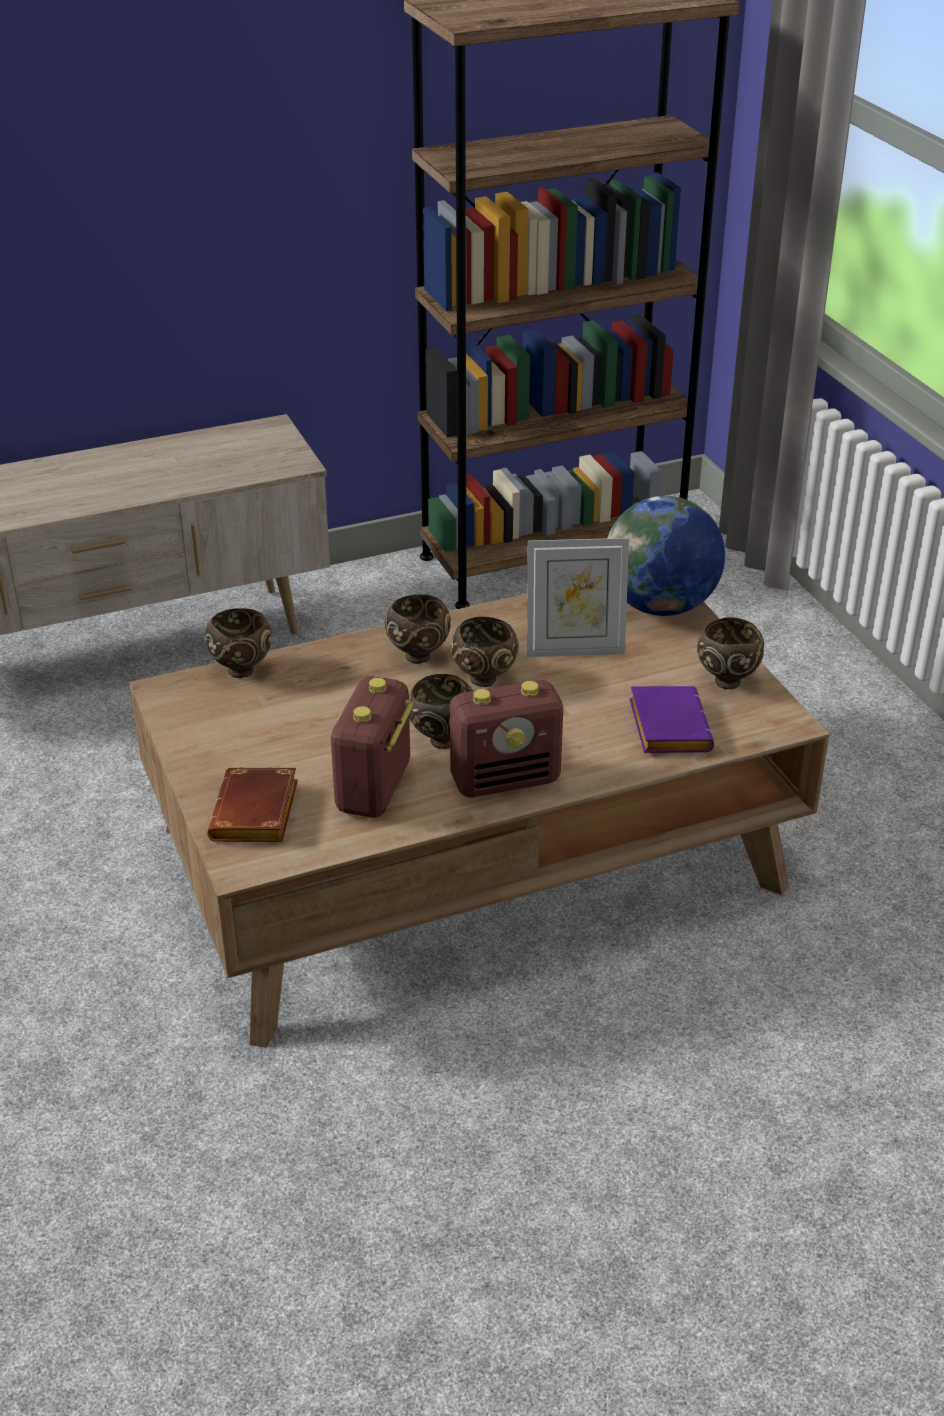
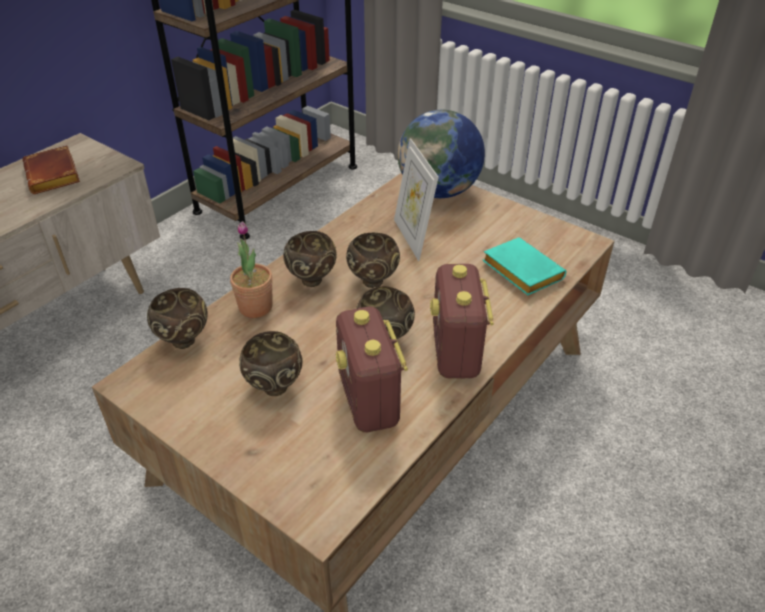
camera: 30 degrees left, 5 degrees up
brown book [207,768,298,842] -> brown book moved to [22,145,80,194]
radio [450,680,563,797] -> radio turned 135 degrees clockwise [430,264,494,379]
picture frame [527,538,629,657] -> picture frame turned 105 degrees clockwise [394,138,439,261]
purple book [629,686,714,753] -> turquoise book [482,237,566,295]
brown bowl [697,617,764,689] -> brown bowl moved to [239,331,302,396]
none -> potted plant [230,221,273,318]

